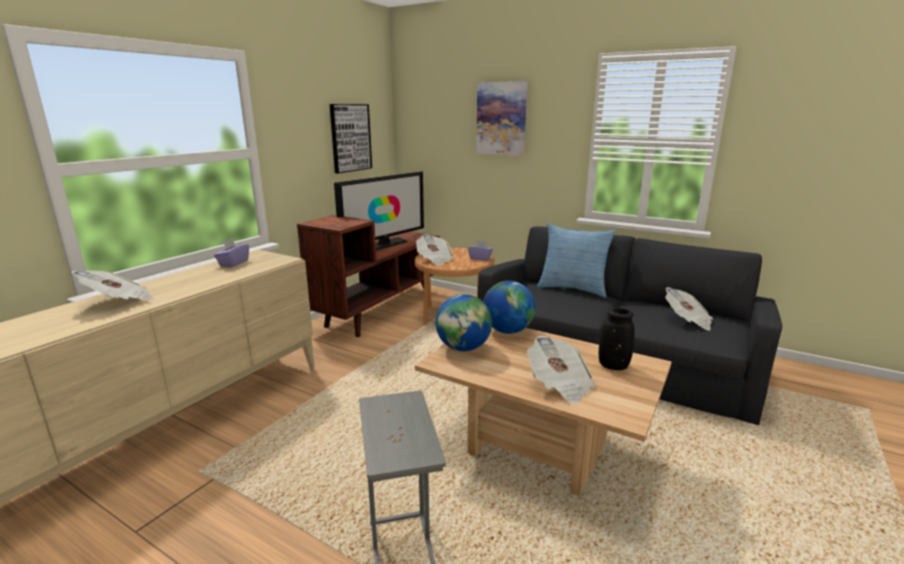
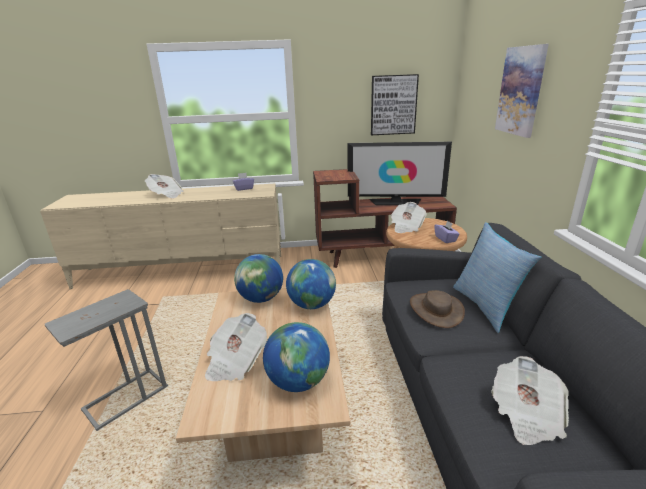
camera: 55 degrees right, 5 degrees up
black vase [599,308,635,370] -> globe [263,322,330,392]
none -> brown hat [410,290,465,328]

